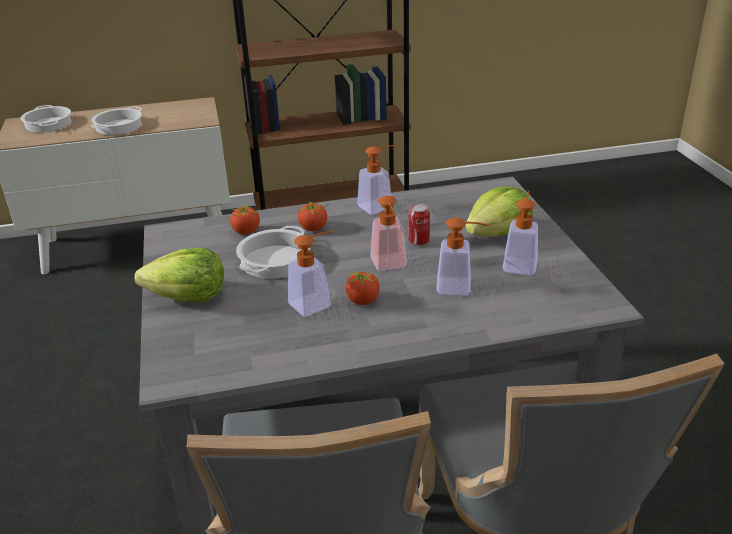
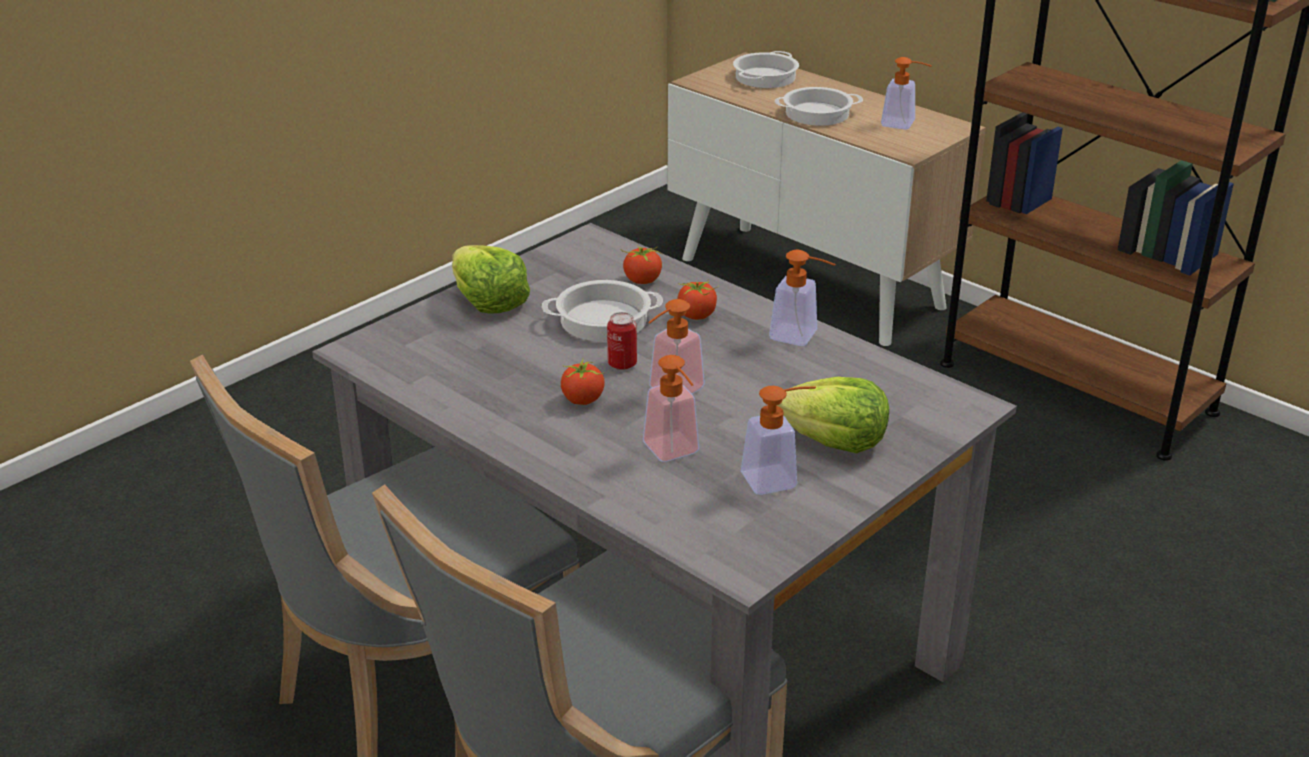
camera: 55 degrees right, 0 degrees up
soap dispenser [288,231,333,317] -> soap dispenser moved to [881,57,932,130]
can [408,203,430,245] -> can moved to [607,312,637,370]

